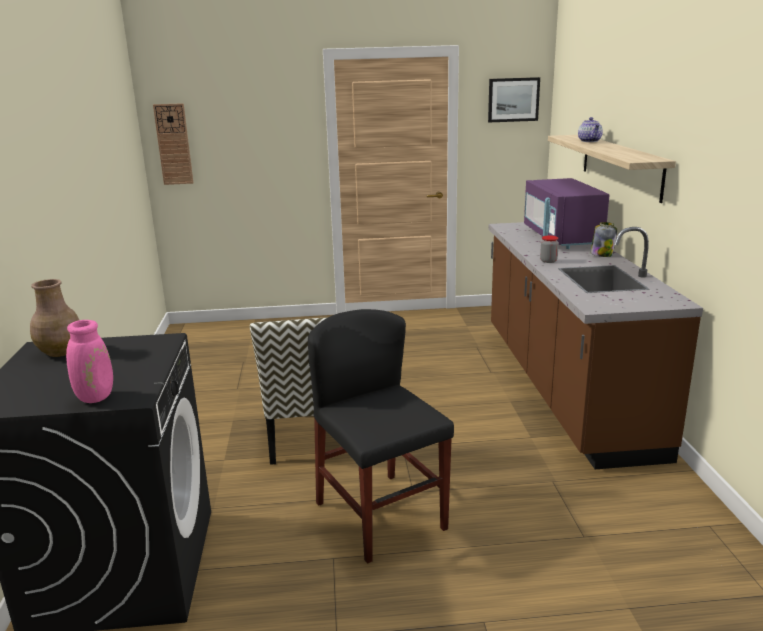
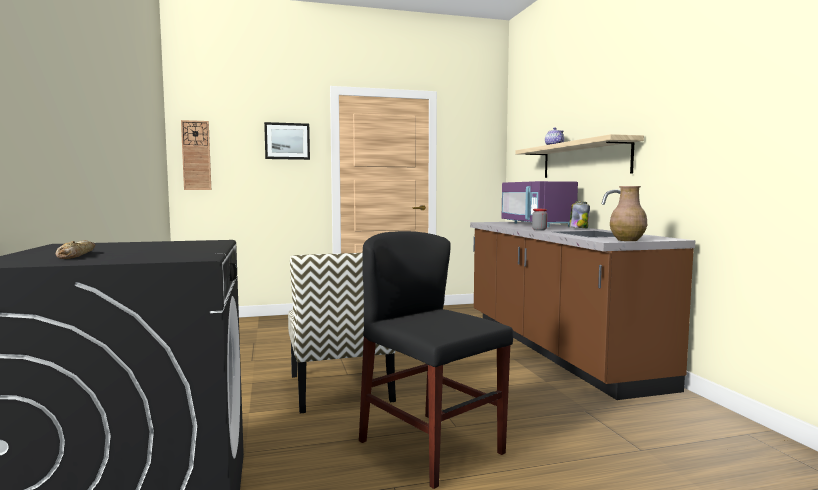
camera: 10 degrees left, 15 degrees down
brown vase [30,279,79,357] -> brown vase moved to [610,186,647,241]
pink vase [66,320,113,403] -> none
picture [488,77,540,122] -> picture moved to [264,122,310,160]
none -> bread [56,240,95,259]

